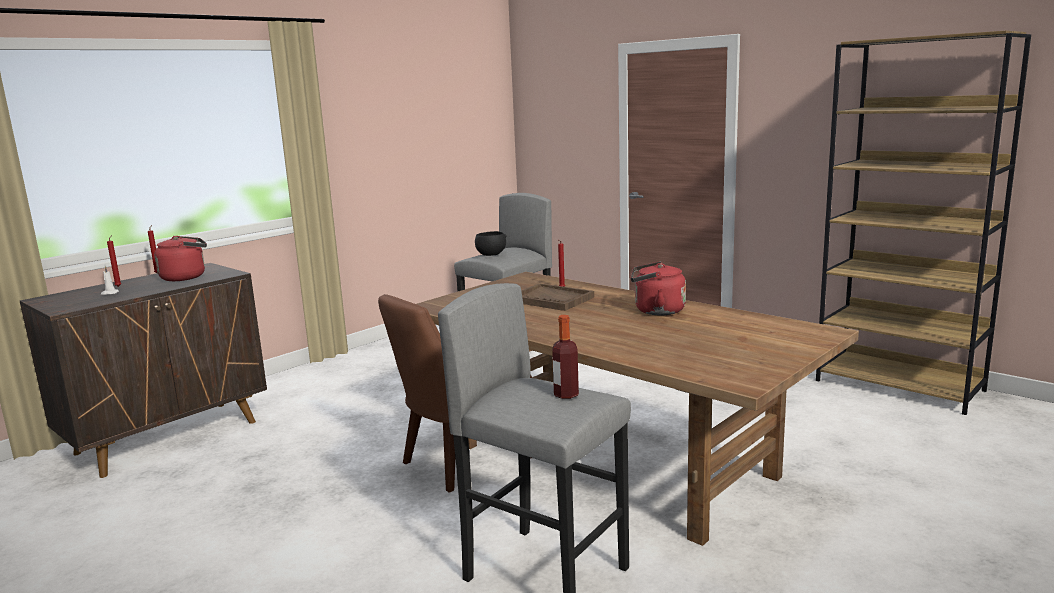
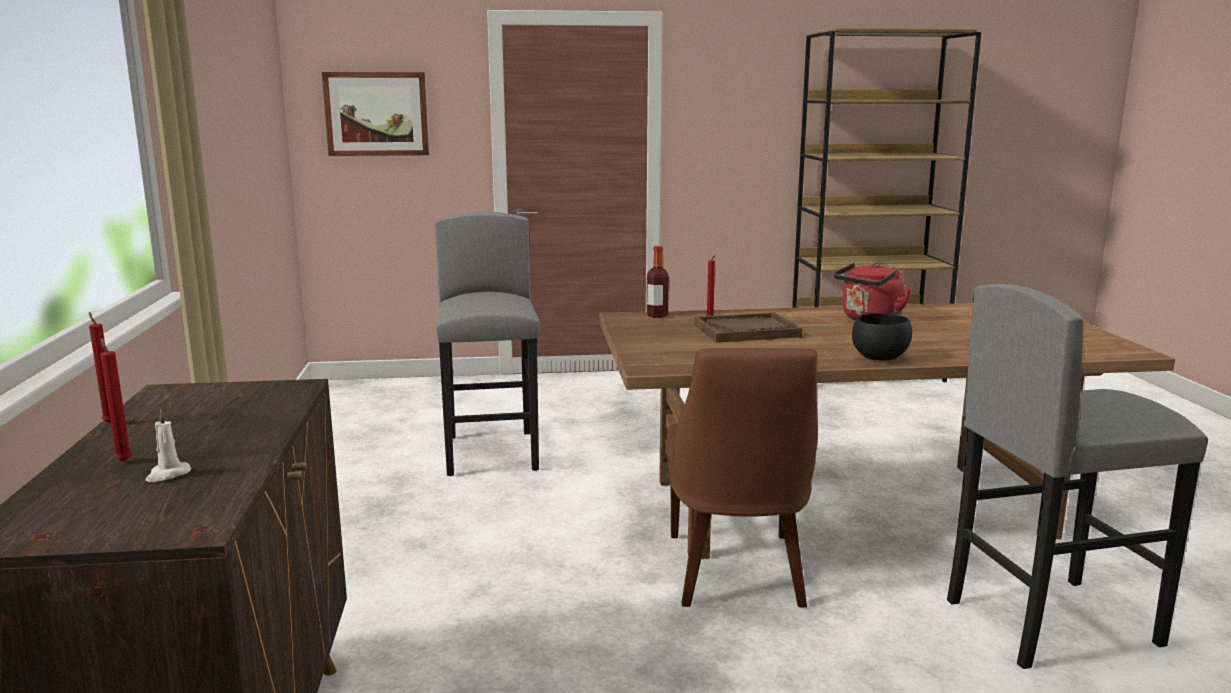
camera: 50 degrees left, 0 degrees up
red kettle [154,236,207,281] -> none
black bowl [475,231,507,256] -> black bowl moved to [852,313,912,361]
bottle [552,315,579,399] -> bottle moved to [647,246,669,318]
none -> picture [322,72,429,156]

